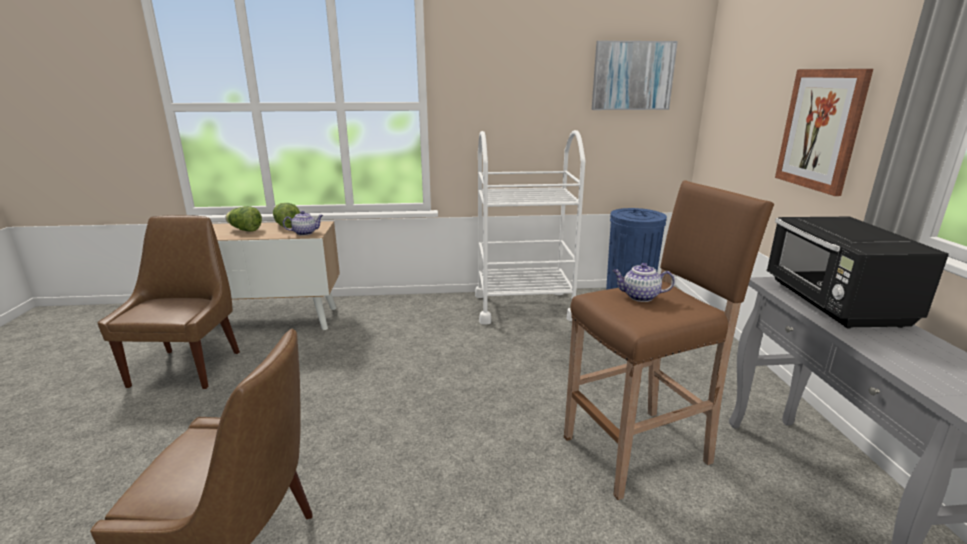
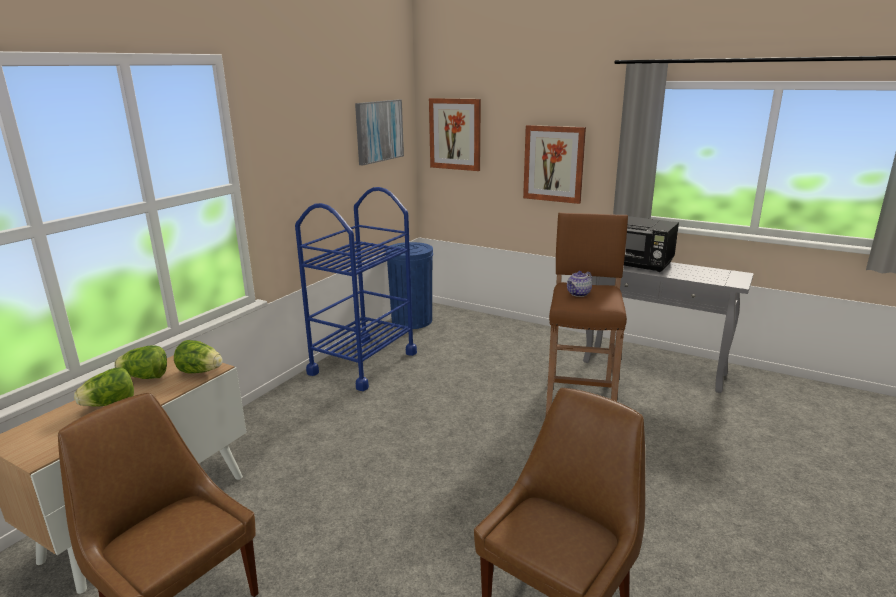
camera: 55 degrees left, 0 degrees up
teapot [283,211,323,236] -> lettuce [174,340,222,373]
white cart [475,130,586,325] -> blue cart [295,187,417,391]
none -> picture [429,98,481,171]

